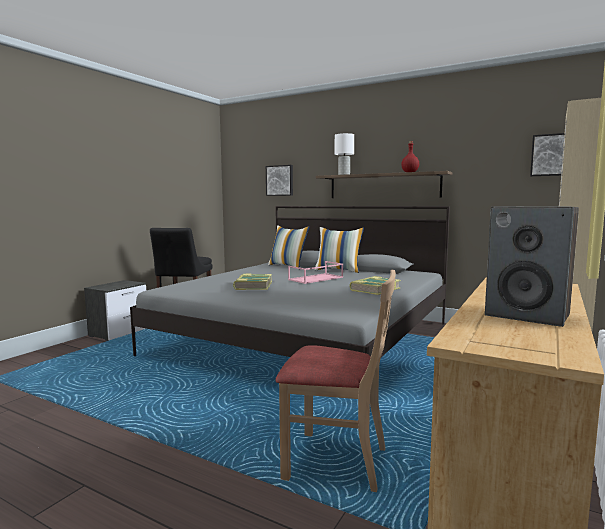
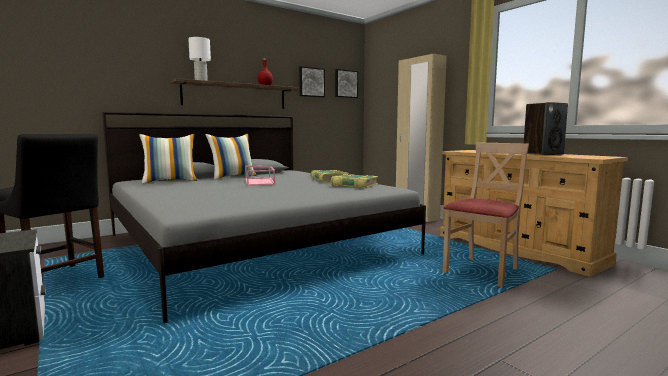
camera: 65 degrees left, 0 degrees up
book [233,274,272,290] -> book moved to [331,174,378,188]
picture [266,165,293,196] -> picture moved to [299,66,325,97]

